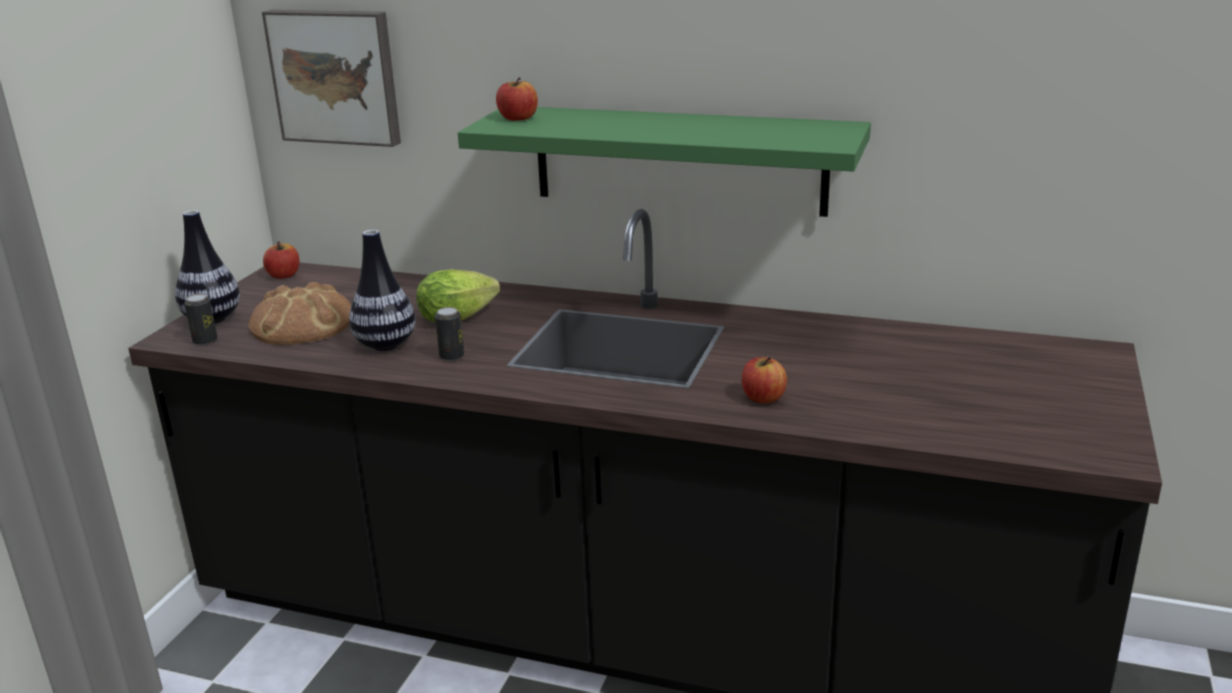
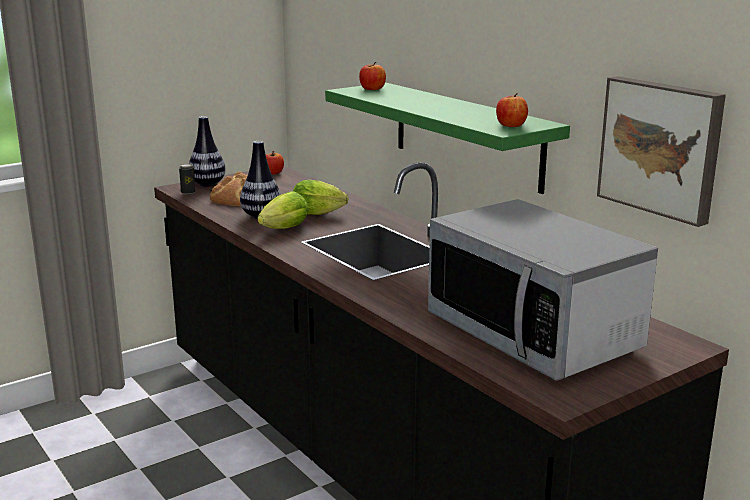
camera: 35 degrees right, 5 degrees down
picture [262,10,401,147] -> picture moved to [597,76,726,227]
can [435,307,464,361] -> lettuce [258,191,309,229]
apple [742,357,787,404] -> apple moved to [496,93,528,127]
none -> microwave [428,199,658,381]

